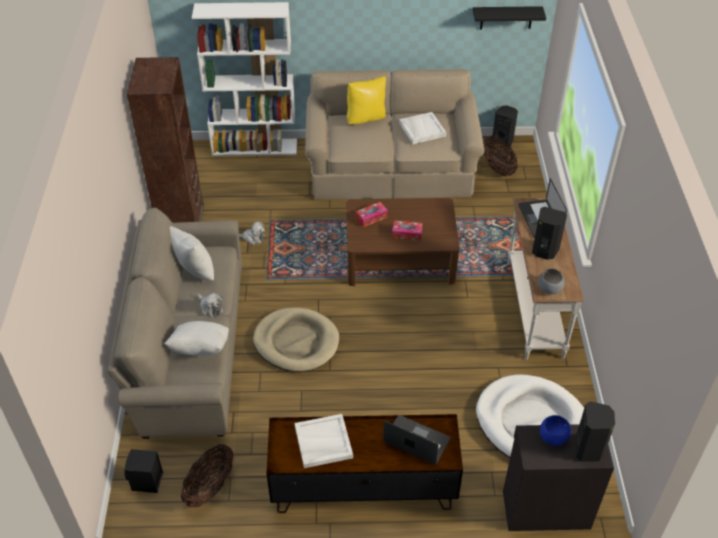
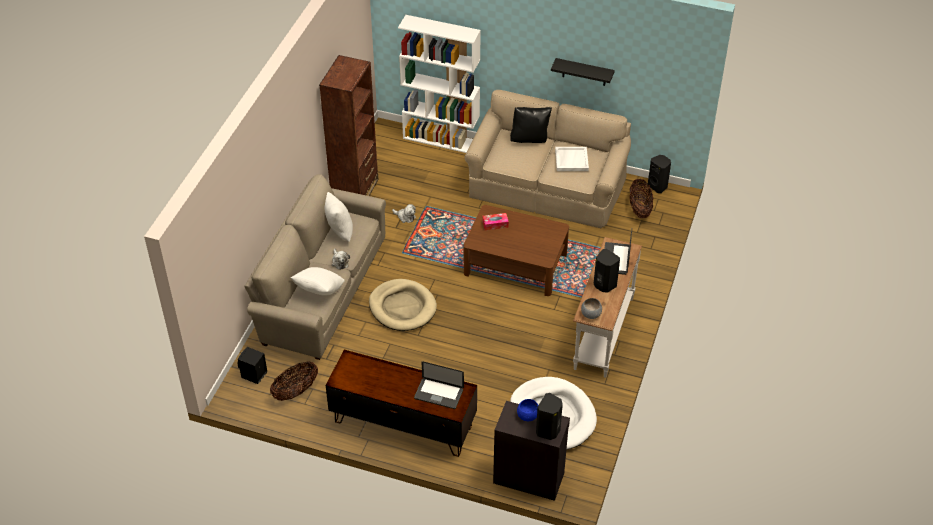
camera: 20 degrees right, 0 degrees up
white tray [295,414,353,468] -> none
yellow pillow [347,76,386,124] -> black pillow [510,107,552,143]
laptop [383,415,450,464] -> laptop turned 150 degrees clockwise [414,361,464,409]
tissue box [392,221,423,241] -> none
black shelf [473,6,546,29] -> black shelf moved to [551,58,615,86]

